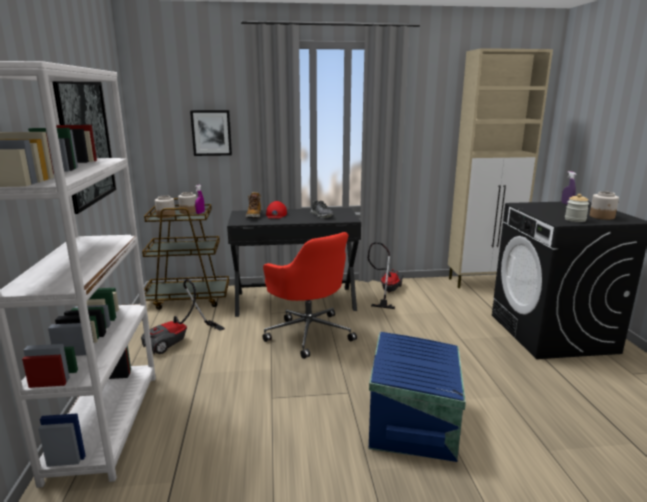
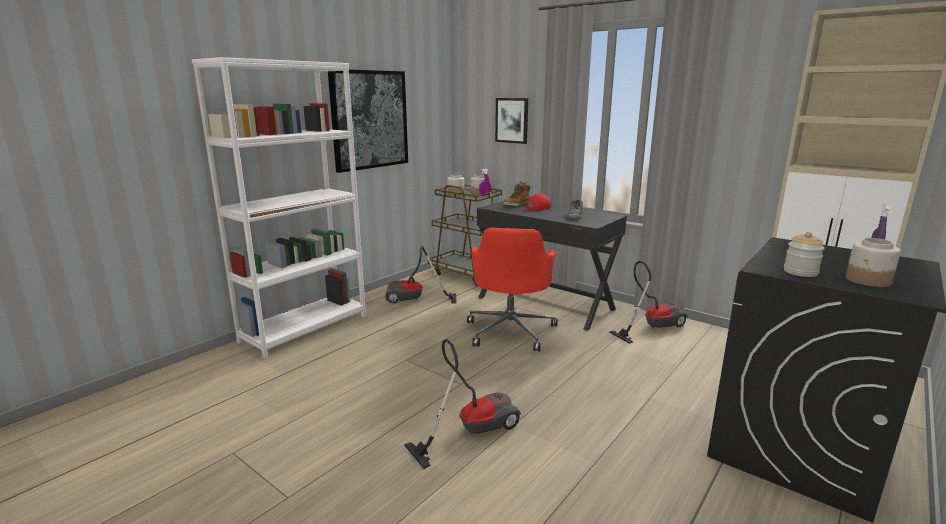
camera: 45 degrees right, 0 degrees up
blue storage box [369,332,466,462] -> vacuum cleaner [404,339,521,469]

